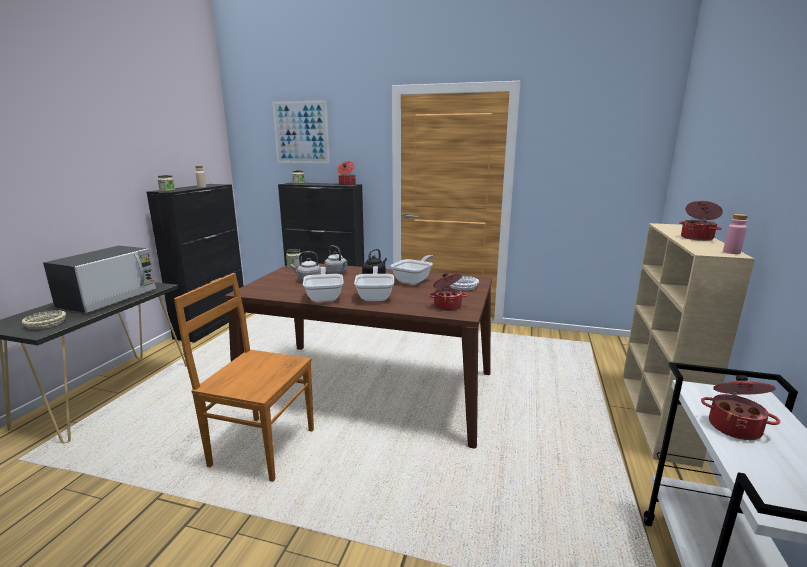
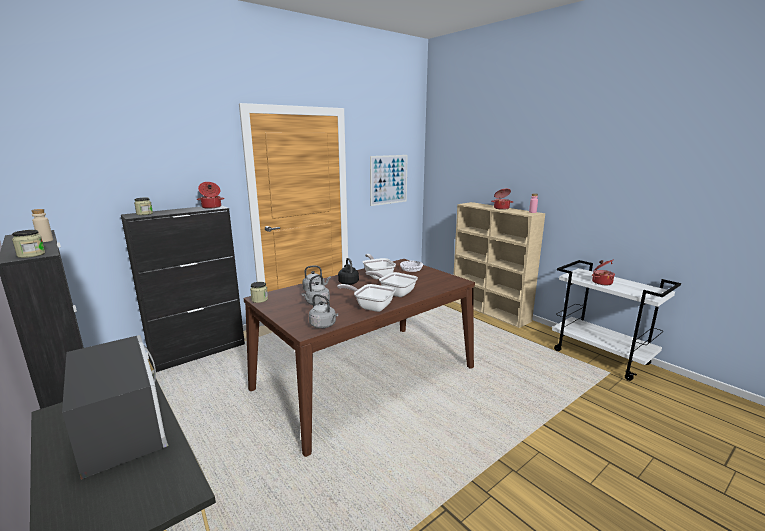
camera: 55 degrees left, 0 degrees up
beige bowl [21,310,66,330] -> none
brown chair [174,273,314,482] -> none
picture [272,100,330,163] -> picture moved to [370,155,408,206]
cooking pot [428,273,467,311] -> none
none -> grey kettle [309,294,338,328]

